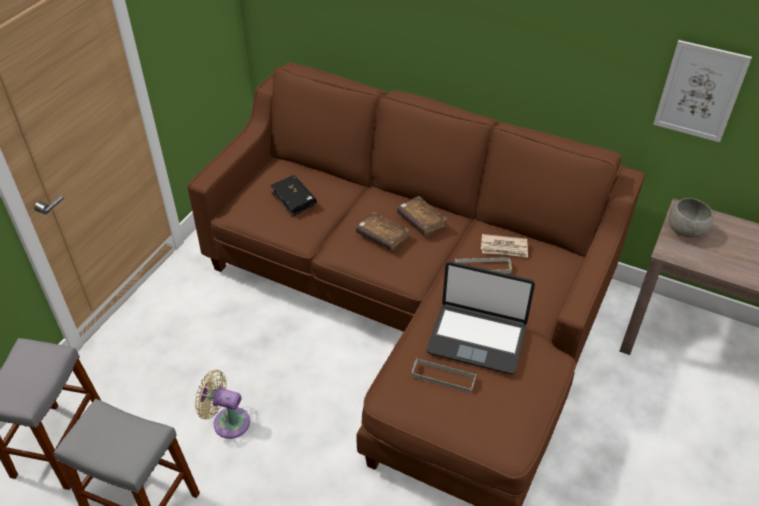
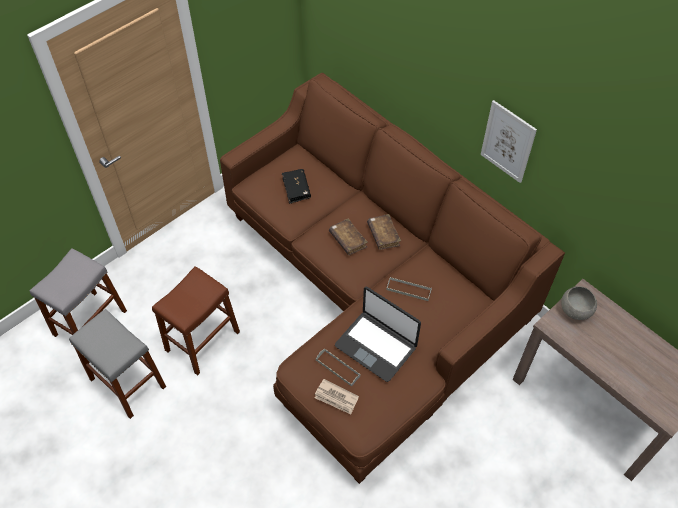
camera: 20 degrees right, 10 degrees up
beige fan [195,370,250,439] -> brown stool [152,266,240,375]
newspaper [481,234,528,258] -> newspaper moved to [315,379,359,415]
picture [653,40,752,143] -> picture moved to [481,100,537,183]

